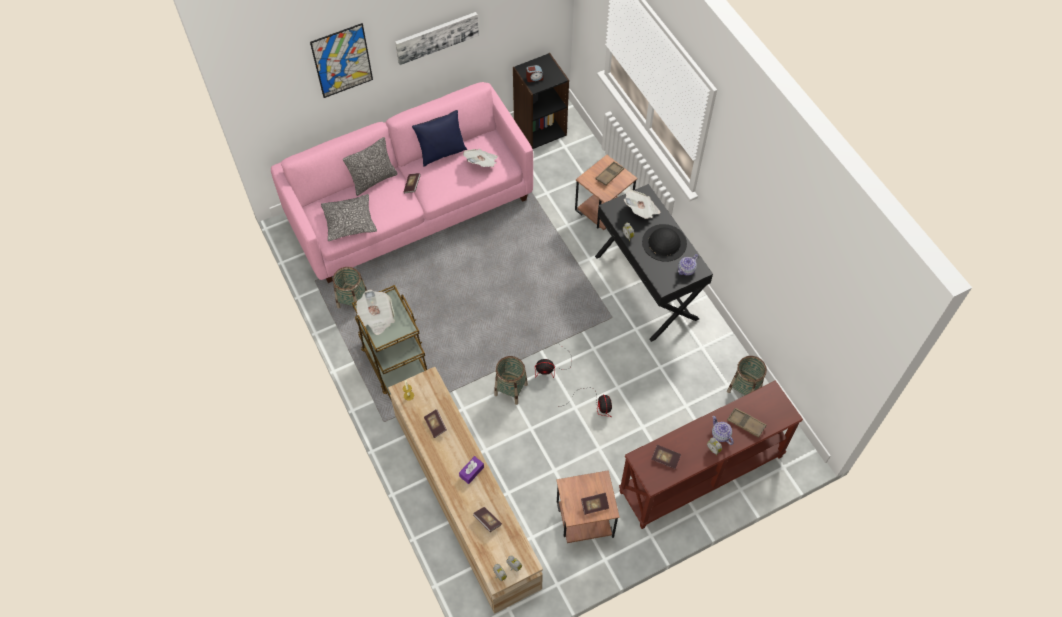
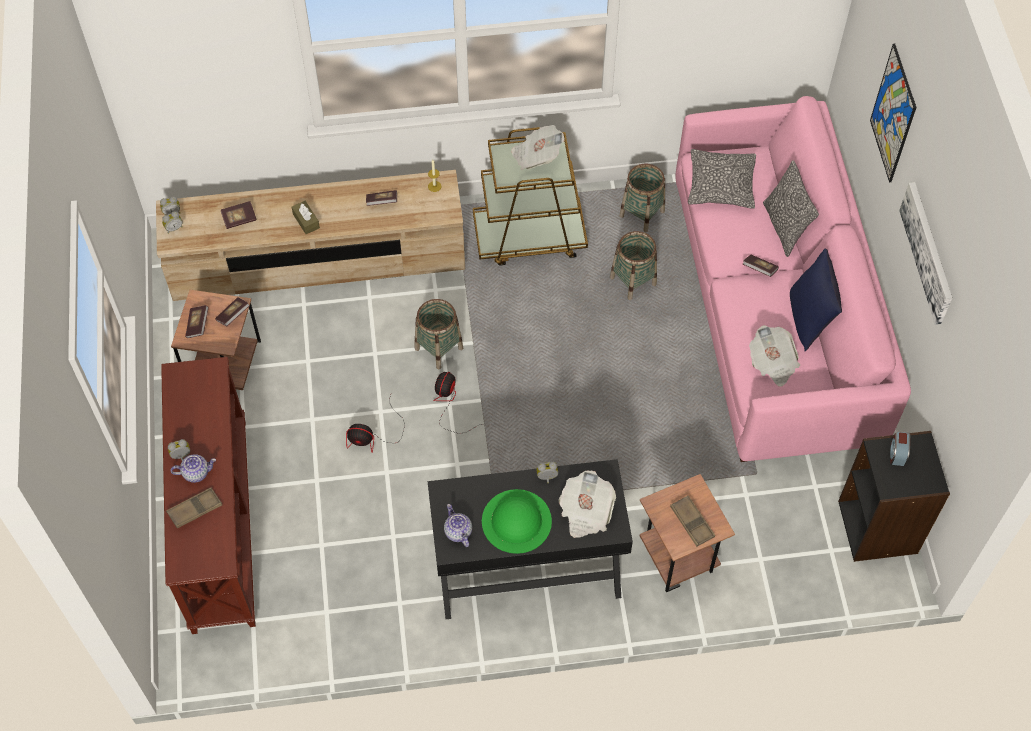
camera: 110 degrees right, 0 degrees up
purple tissue box [459,456,484,484] -> brown tissue box [292,201,320,234]
black hat [642,224,687,262] -> green hat [482,489,552,554]
book [651,445,681,469] -> book moved to [215,297,250,326]
basket [727,356,767,395] -> basket moved to [610,231,657,300]

